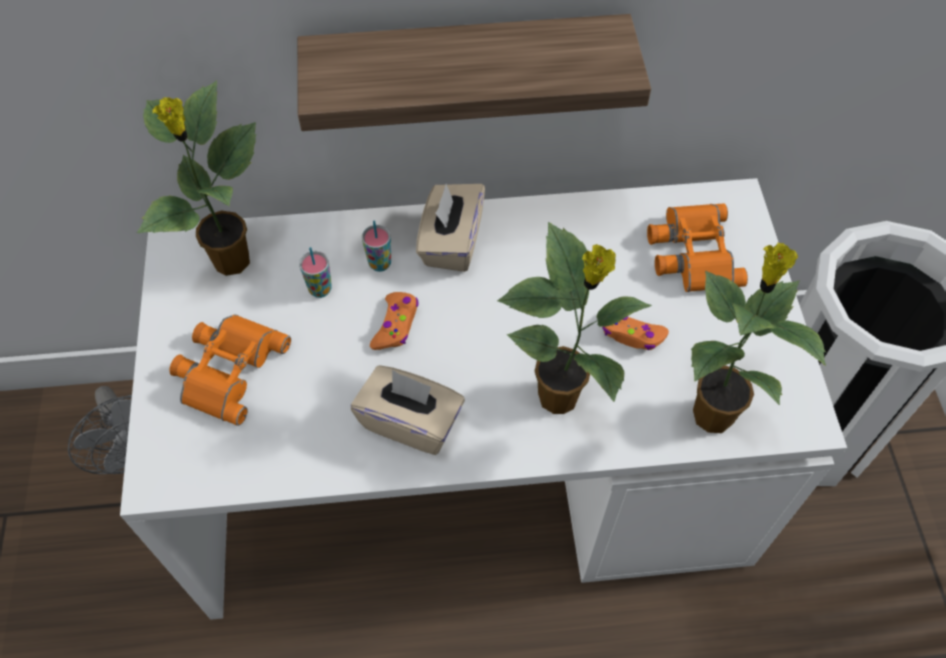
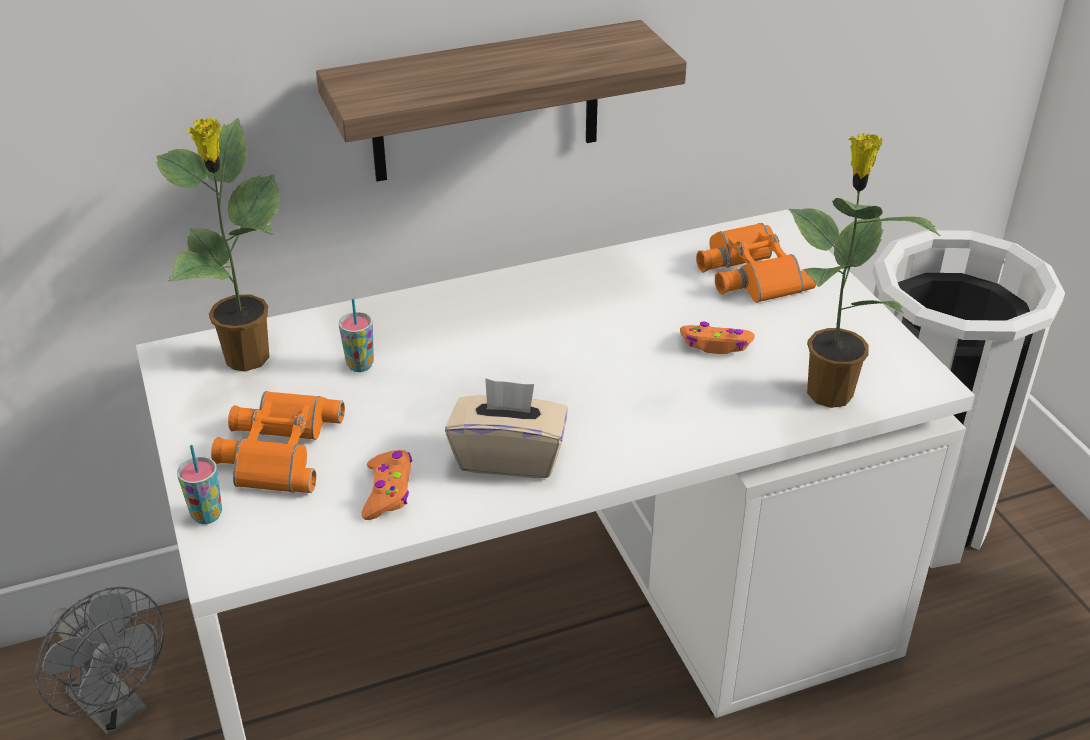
camera: 15 degrees left, 20 degrees down
cup [362,221,391,272] -> cup moved to [177,445,222,524]
orange game controller [370,292,418,350] -> orange game controller moved to [361,450,412,520]
beige tissue box [416,184,485,272] -> none
potted plant [497,222,652,414] -> none

